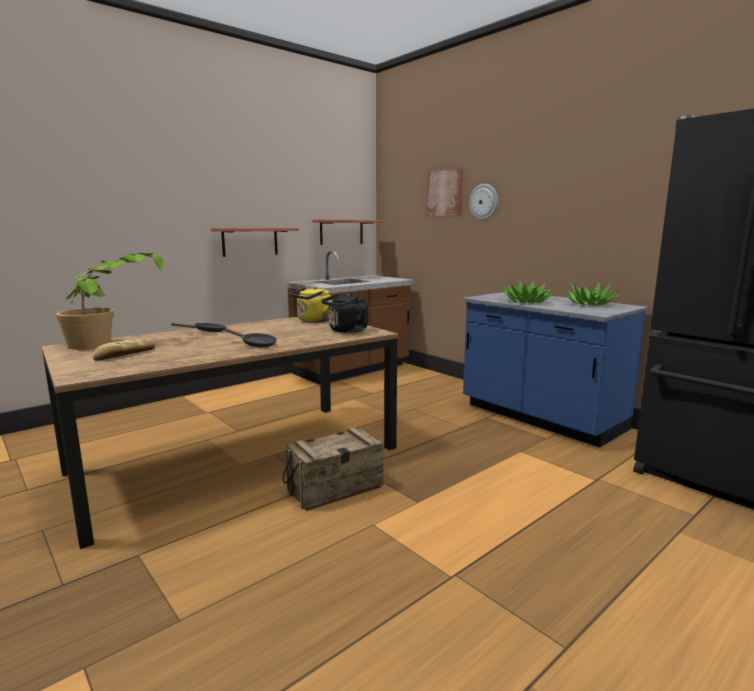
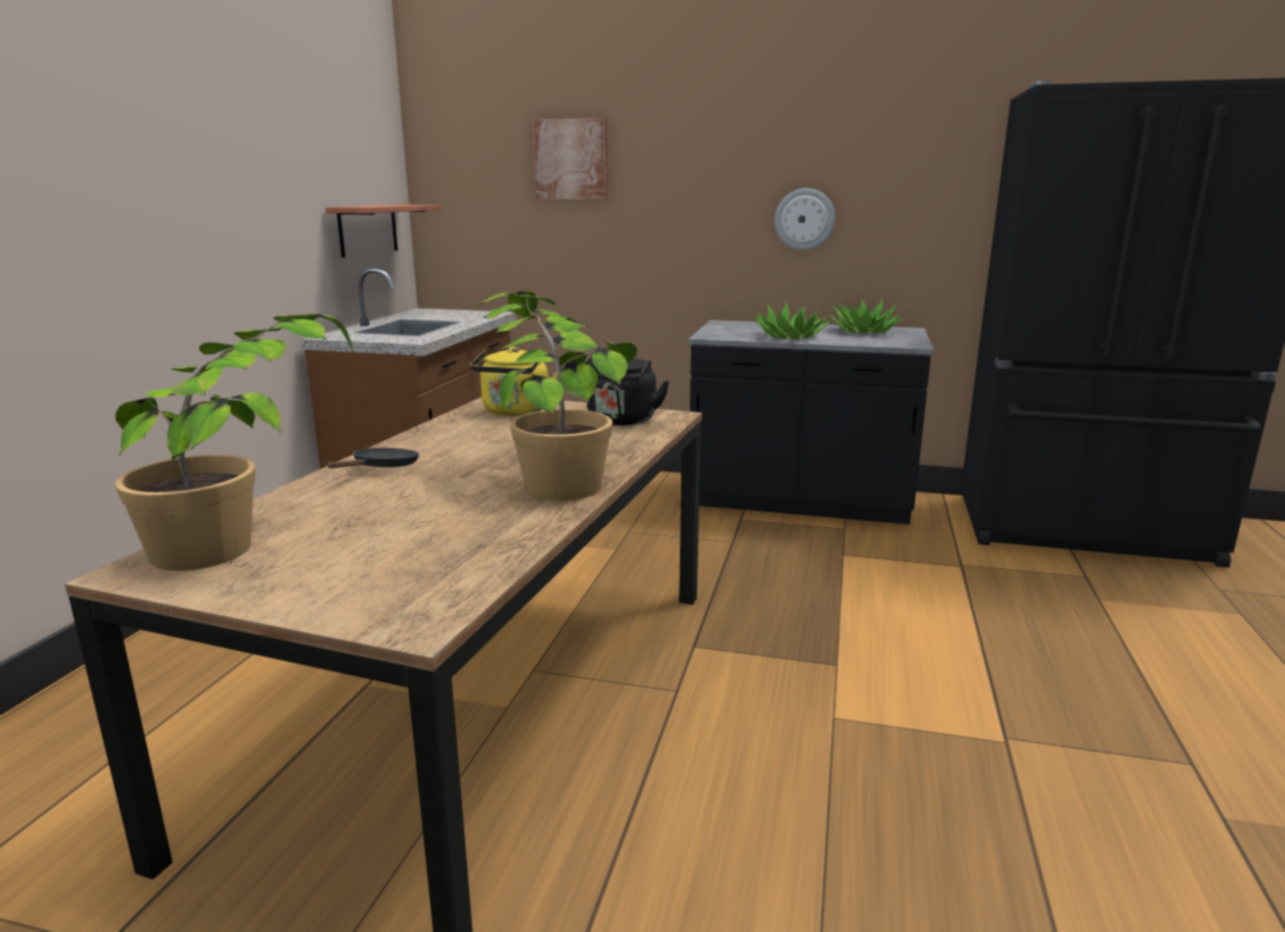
camera: 35 degrees left, 5 degrees up
bread [93,338,155,361] -> none
shelf [211,228,299,257] -> none
black frying pan [225,329,277,347] -> potted plant [473,291,637,501]
crate [282,428,384,511] -> none
blue counter [463,292,648,447] -> black counter [688,320,934,525]
wall clock [469,184,498,220] -> wall clock moved to [775,188,835,250]

